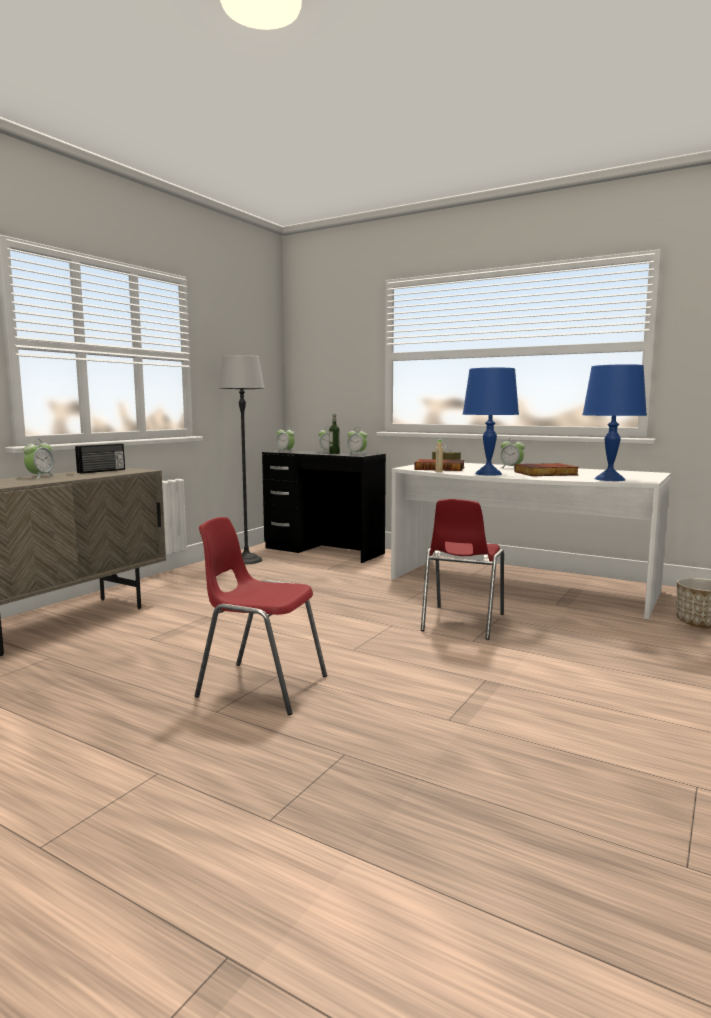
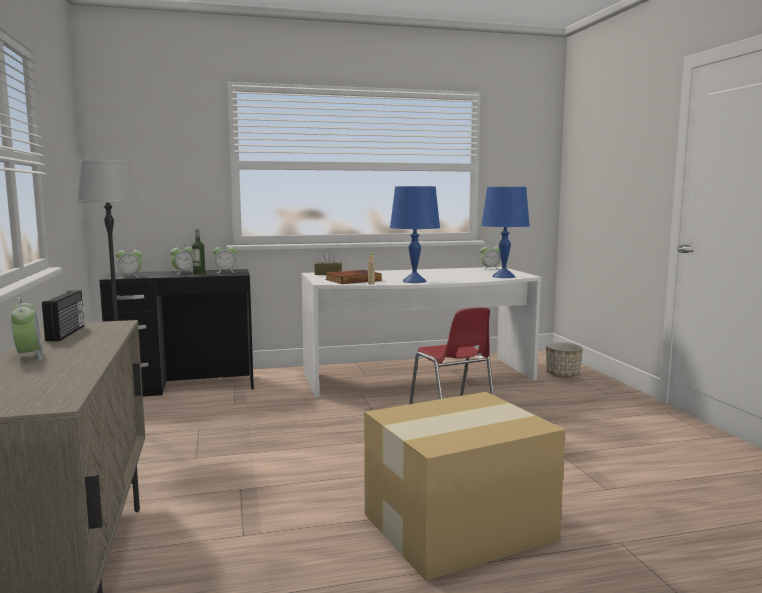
camera: 45 degrees left, 0 degrees up
red chair [195,517,327,715] -> cardboard box [364,392,565,581]
alarm clock [500,438,525,468] -> alarm clock moved to [480,246,500,270]
book [514,463,579,476] -> none

